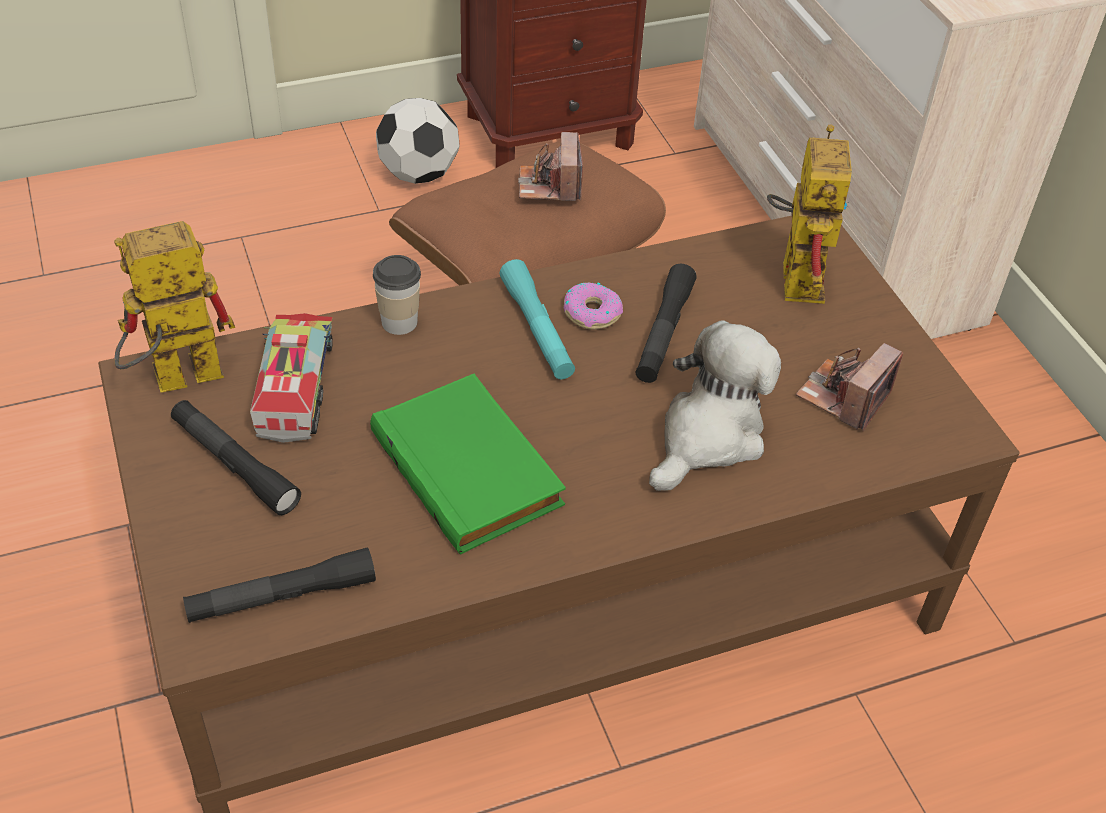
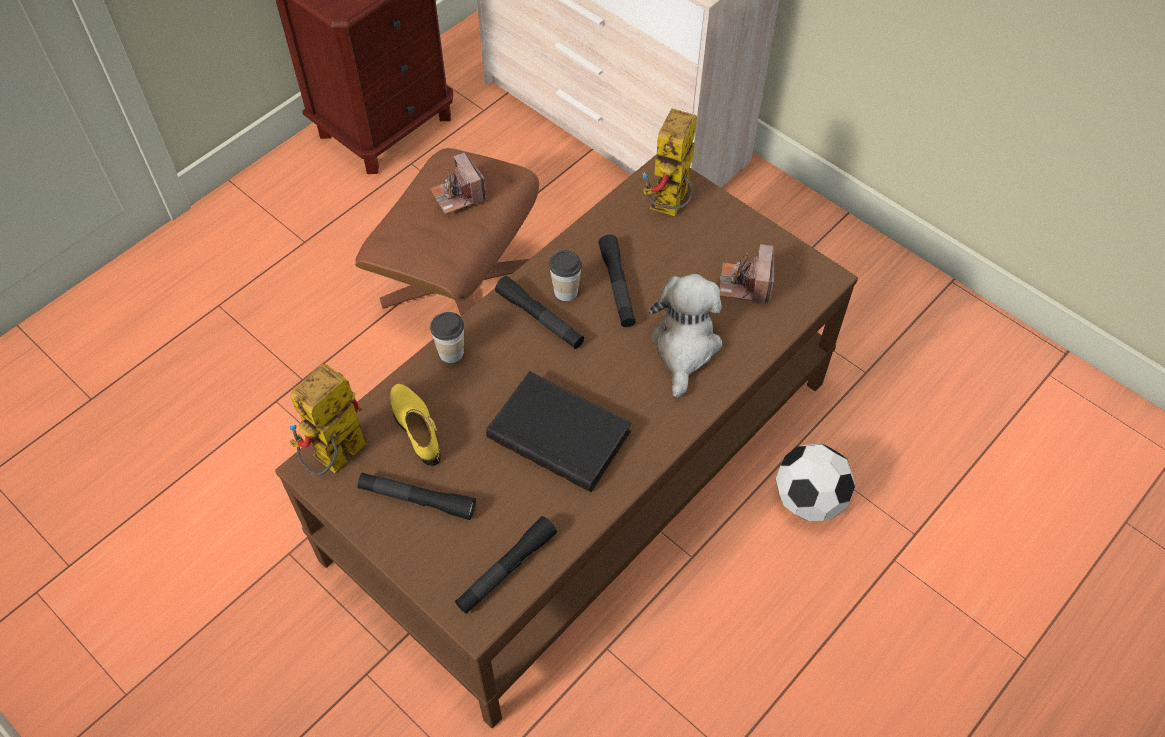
camera: 25 degrees left, 10 degrees up
toy truck [250,313,332,443] -> yellow shoe [391,384,441,466]
green book [370,374,566,555] -> black book [486,371,632,492]
football [376,98,460,184] -> football moved to [776,443,855,521]
turquoise flashlight [500,259,575,379] -> black flashlight [495,276,584,349]
donut [564,282,623,330] -> cup [549,250,582,301]
toy robot [767,124,852,304] -> toy robot turned 135 degrees counterclockwise [642,108,697,216]

